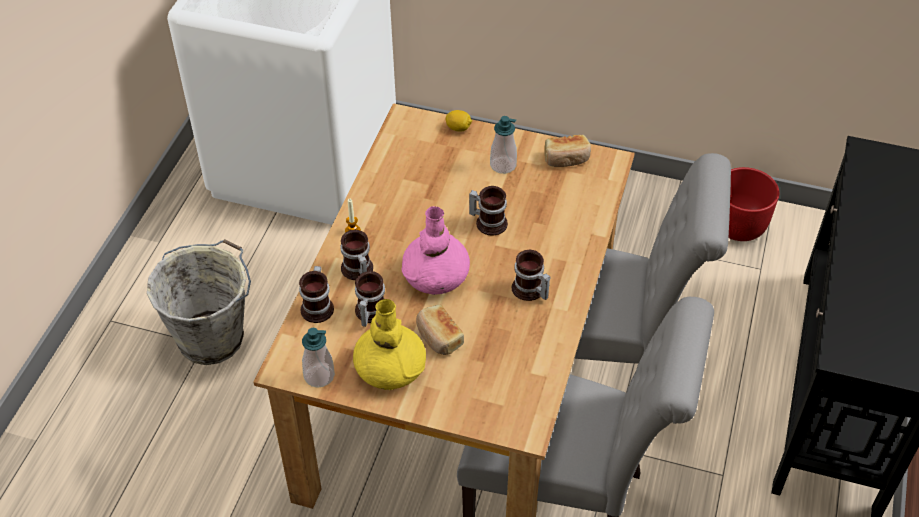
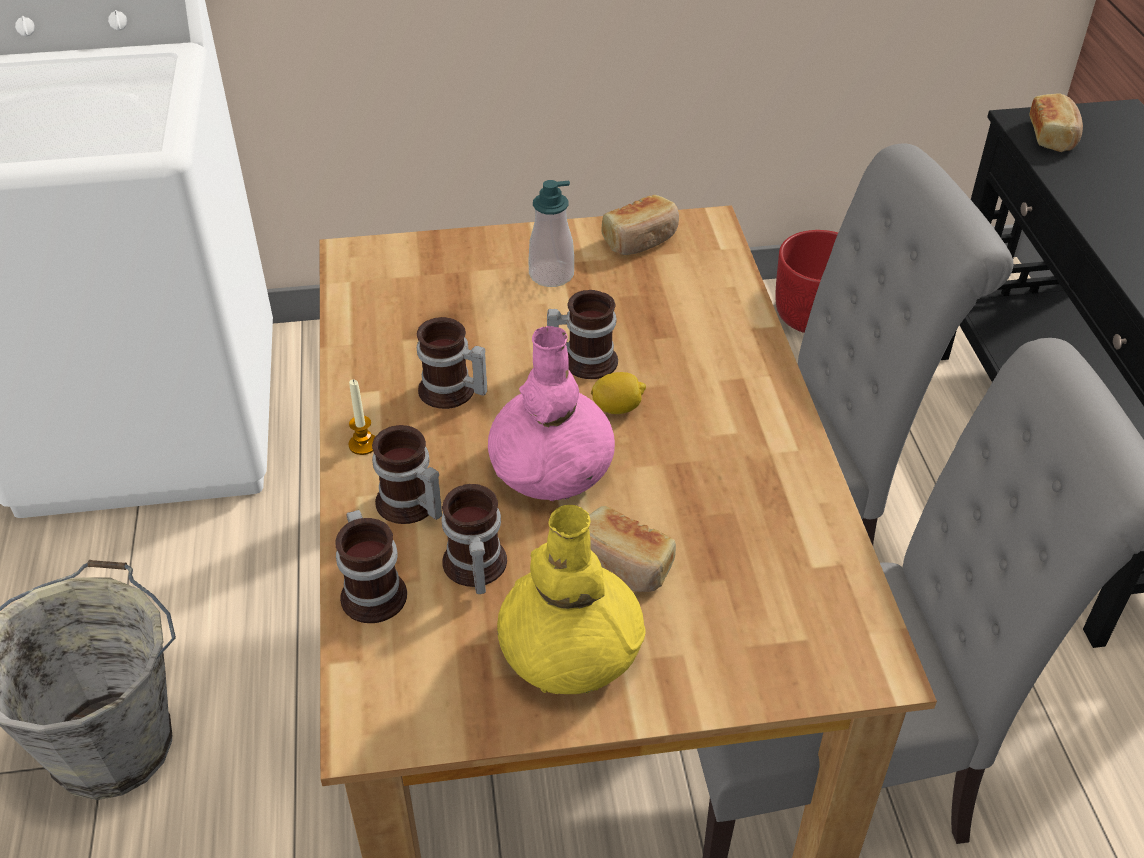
camera: 25 degrees left, 5 degrees down
soap dispenser [302,328,335,388] -> none
lemon [445,110,472,132] -> lemon moved to [591,372,646,414]
mug [512,250,550,301] -> mug moved to [417,317,487,409]
none -> bread [1029,93,1083,152]

